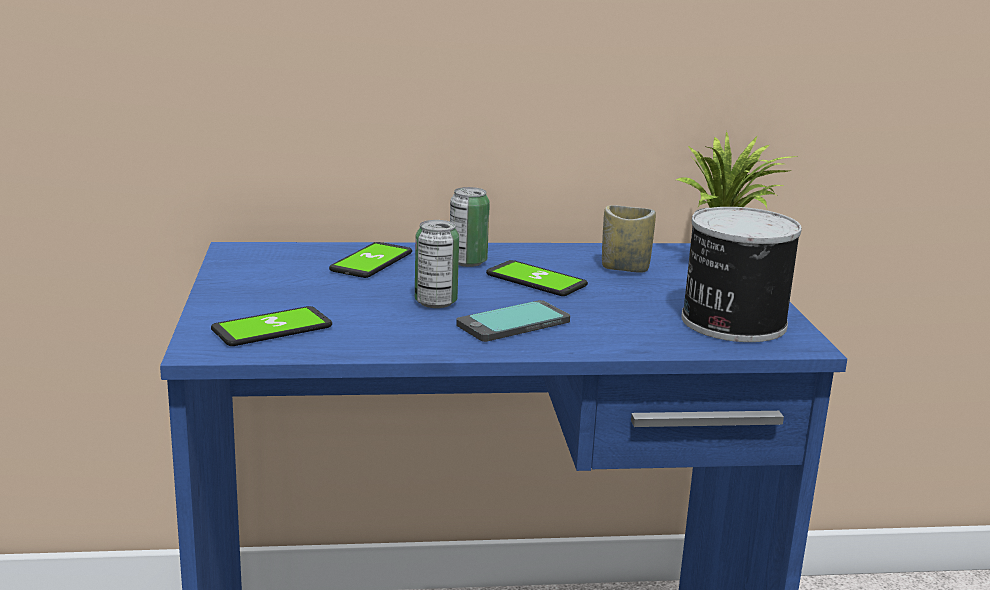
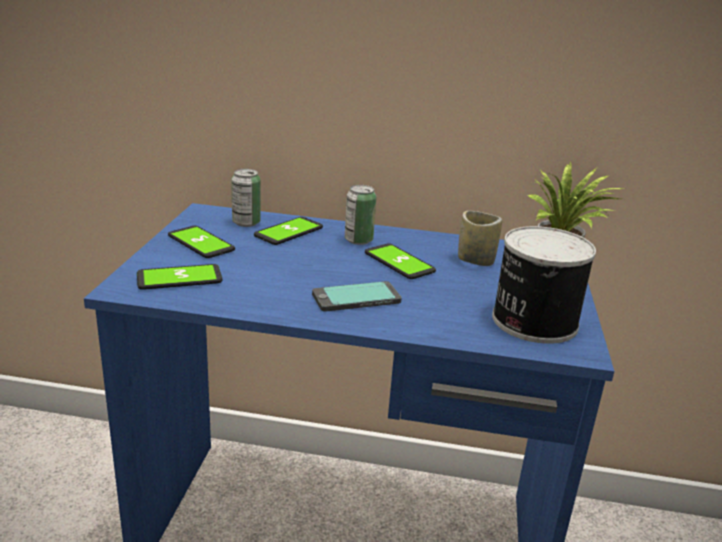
camera: 15 degrees right, 5 degrees up
can [415,220,459,308] -> can moved to [231,169,261,227]
none -> phone [168,226,235,258]

